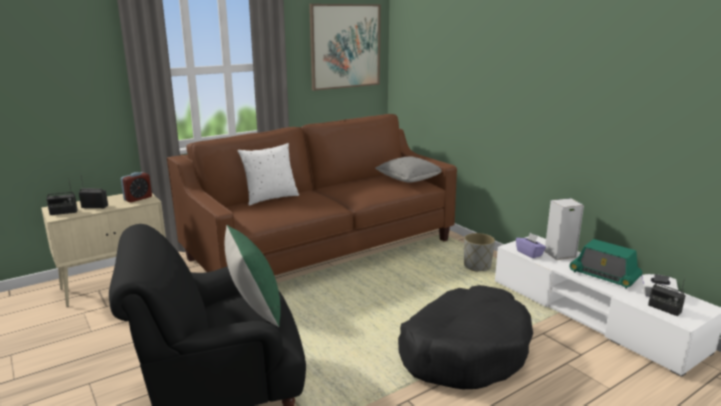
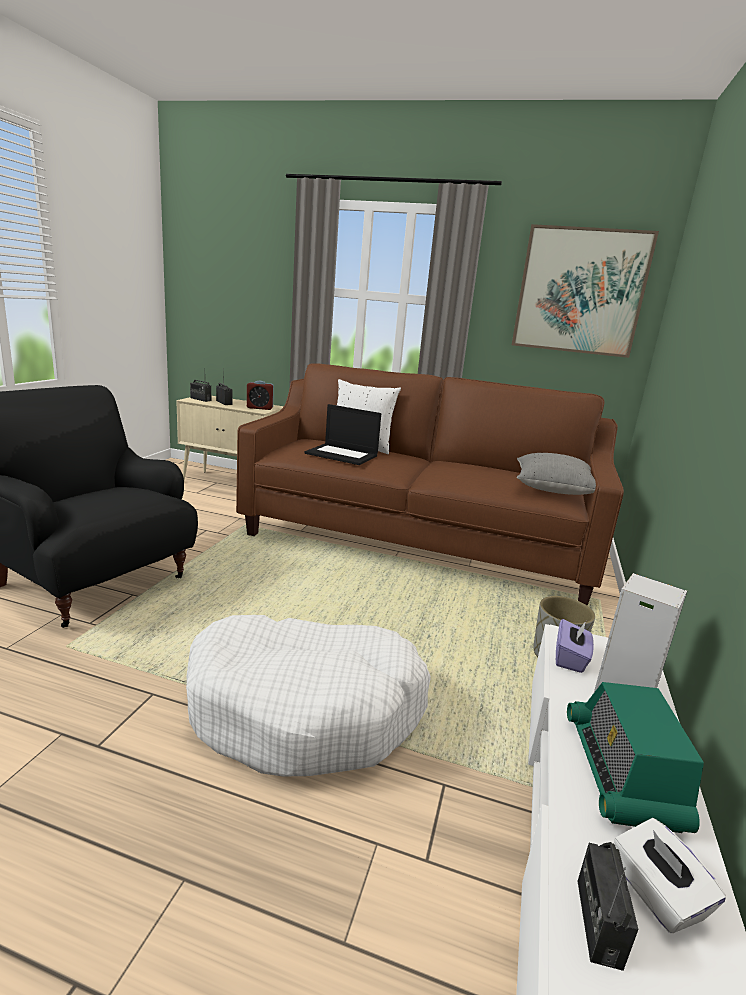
camera: 50 degrees right, 0 degrees up
green pillow [225,225,281,327] -> none
black dog bed [398,285,533,389] -> white dog bed [186,615,431,777]
none -> laptop [305,404,381,465]

